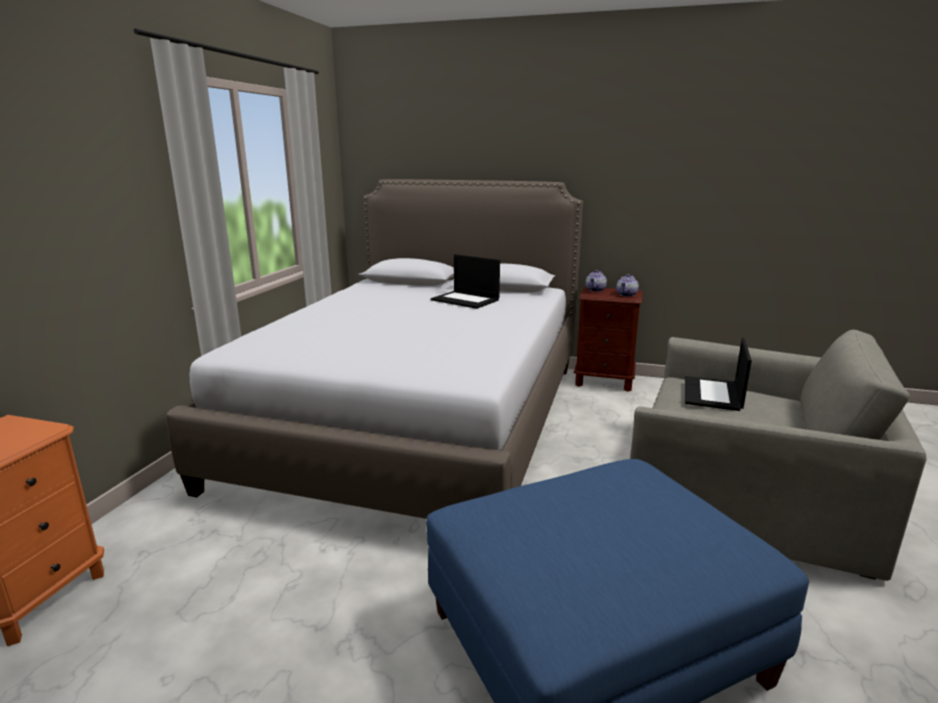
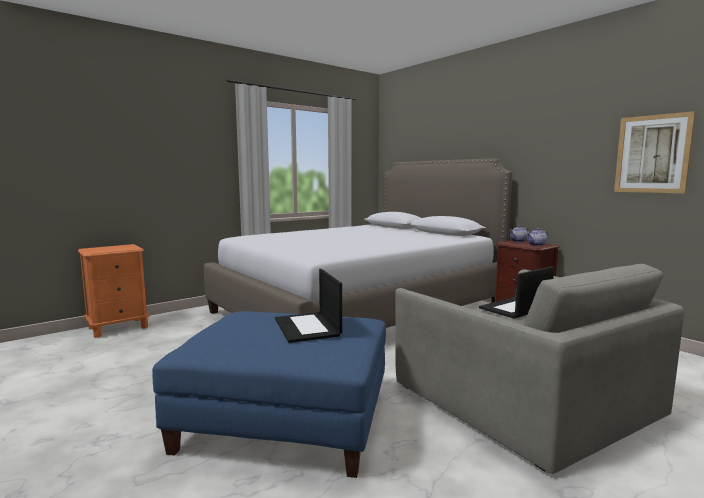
camera: 35 degrees right, 10 degrees down
laptop [431,254,500,309] -> laptop moved to [275,269,342,343]
none -> picture [614,111,696,193]

